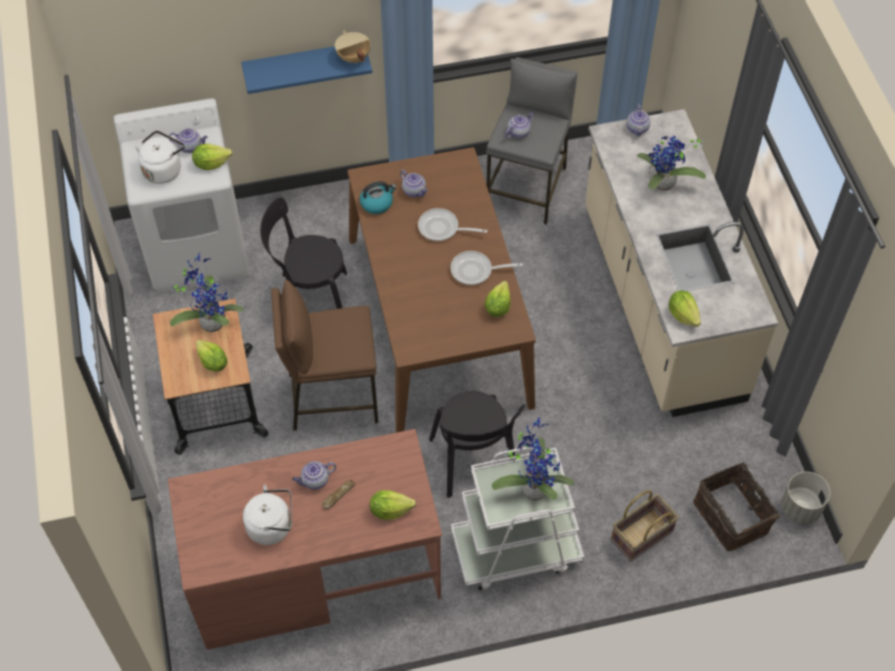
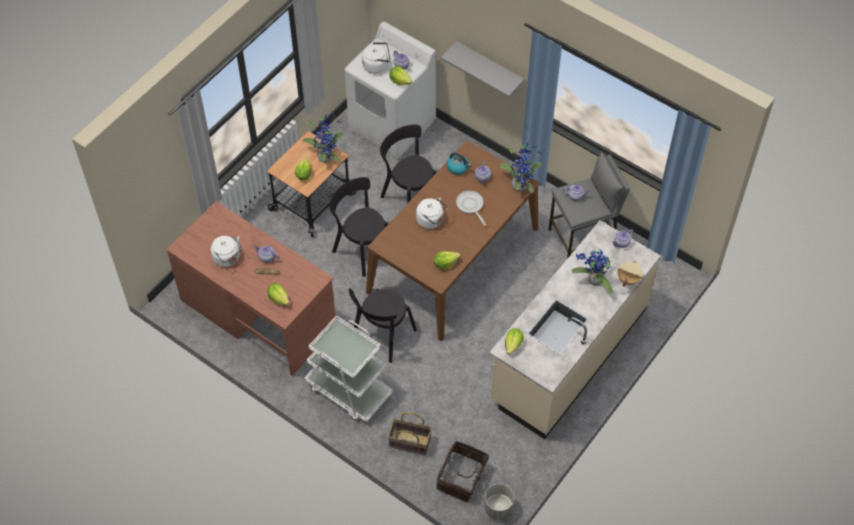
camera: 50 degrees right, 0 degrees up
blue shelf [241,46,372,94] -> grey shelf [441,41,525,97]
brown stool [271,280,378,430] -> black chair [329,177,388,277]
beige cooking pot [335,30,370,64] -> beige cooking pot moved to [617,260,643,287]
frying pan [451,251,523,285] -> none
potted plant [492,417,574,500] -> potted plant moved to [499,142,543,193]
none -> white kettle [416,197,449,229]

